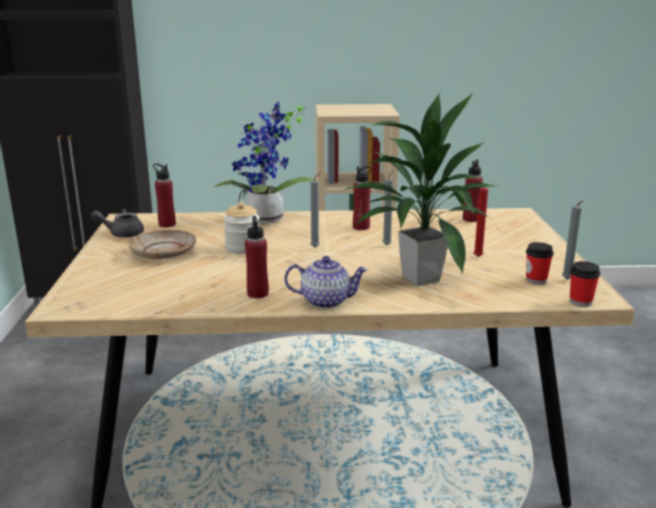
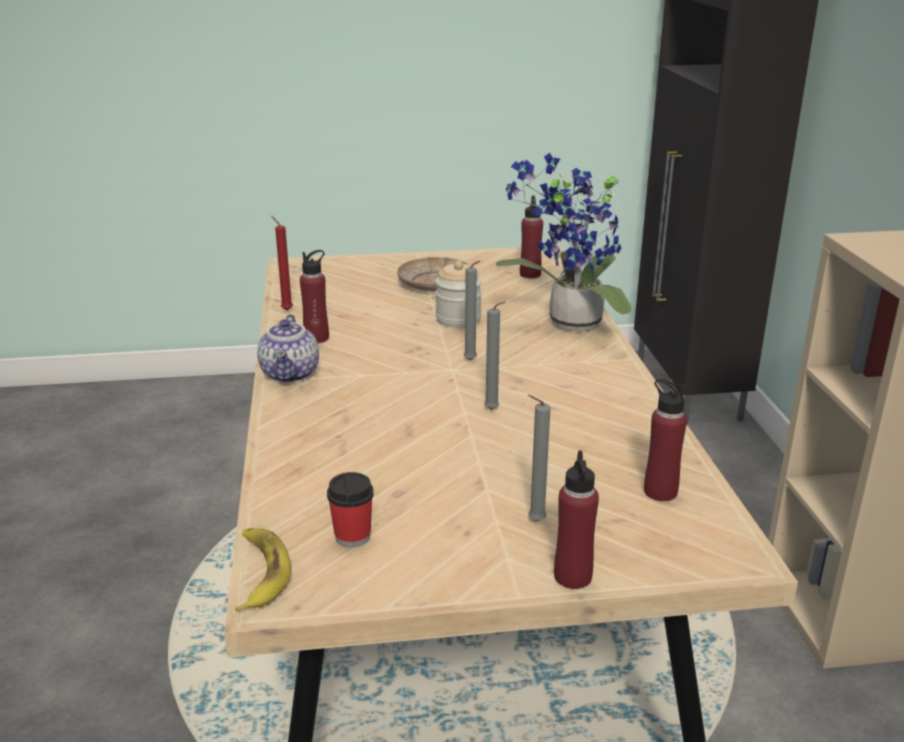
camera: 85 degrees right, 5 degrees up
grey teapot [91,209,144,238] -> none
potted plant [344,93,495,286] -> none
red bottle [353,166,372,230] -> red bottle moved to [554,451,599,589]
red candle [474,187,488,257] -> red candle moved to [271,216,293,311]
grey candle [562,201,583,279] -> grey candle moved to [528,395,550,521]
cup [570,261,600,307] -> banana [235,528,291,612]

